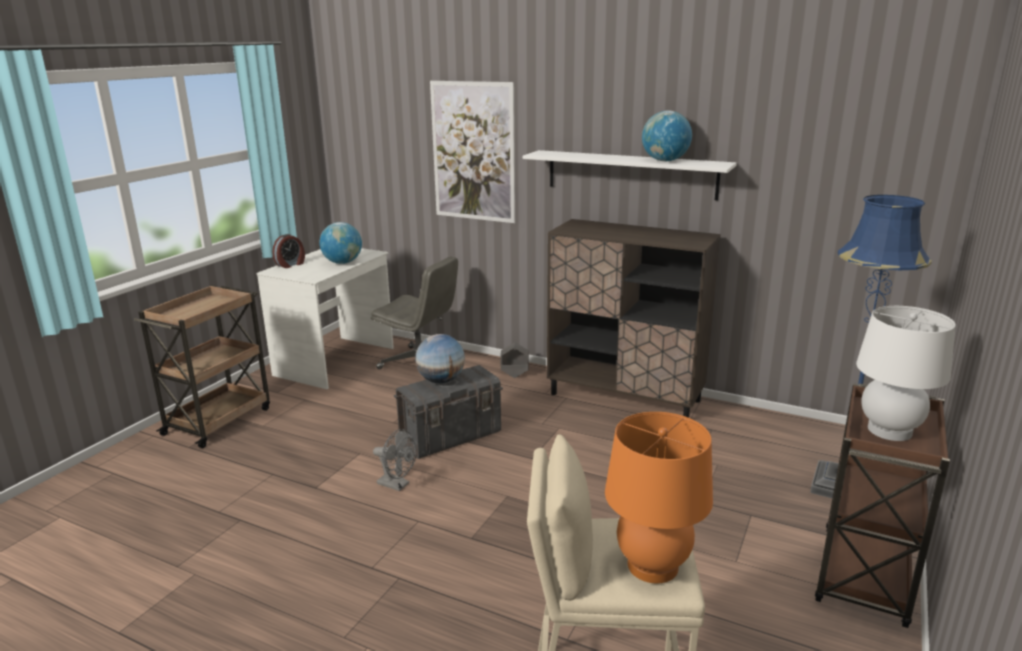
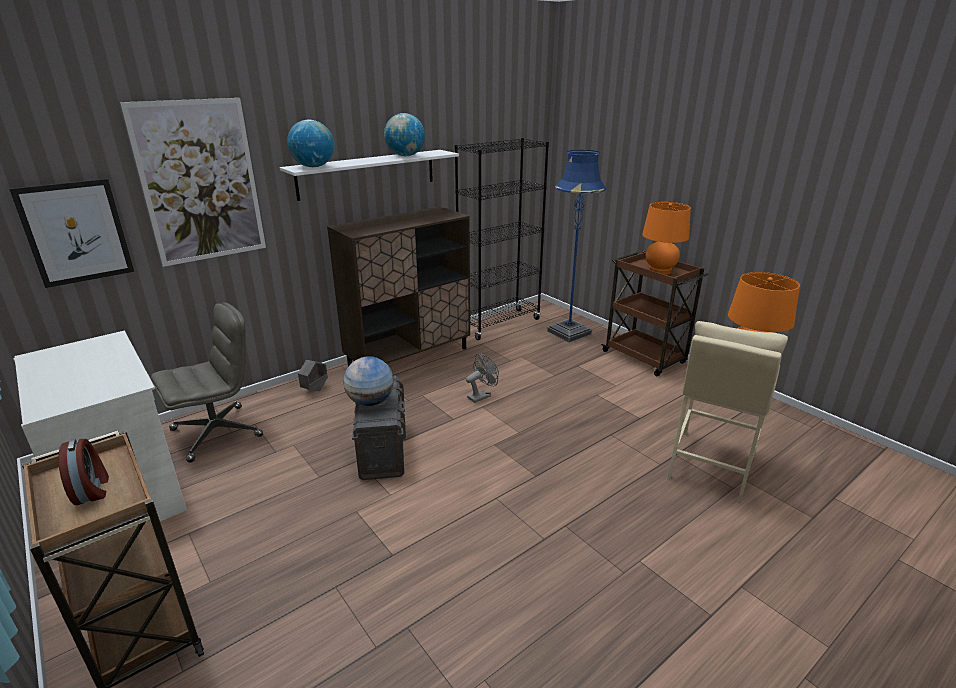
camera: 65 degrees left, 5 degrees up
alarm clock [272,234,305,268] -> alarm clock moved to [58,439,109,505]
globe [319,222,362,264] -> globe moved to [287,120,334,167]
grey fan [373,429,417,491] -> grey fan moved to [466,353,499,403]
white table lamp [856,306,956,441] -> orange table lamp [642,202,691,275]
none -> picture [9,178,134,288]
none -> black bookcase [455,138,549,340]

